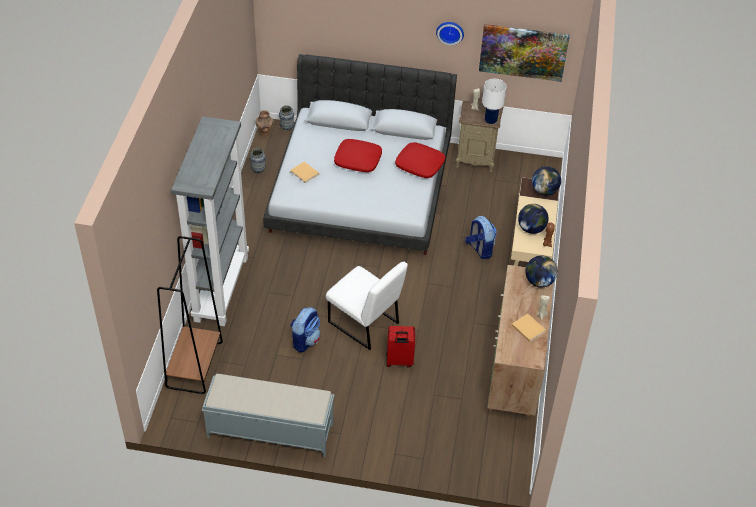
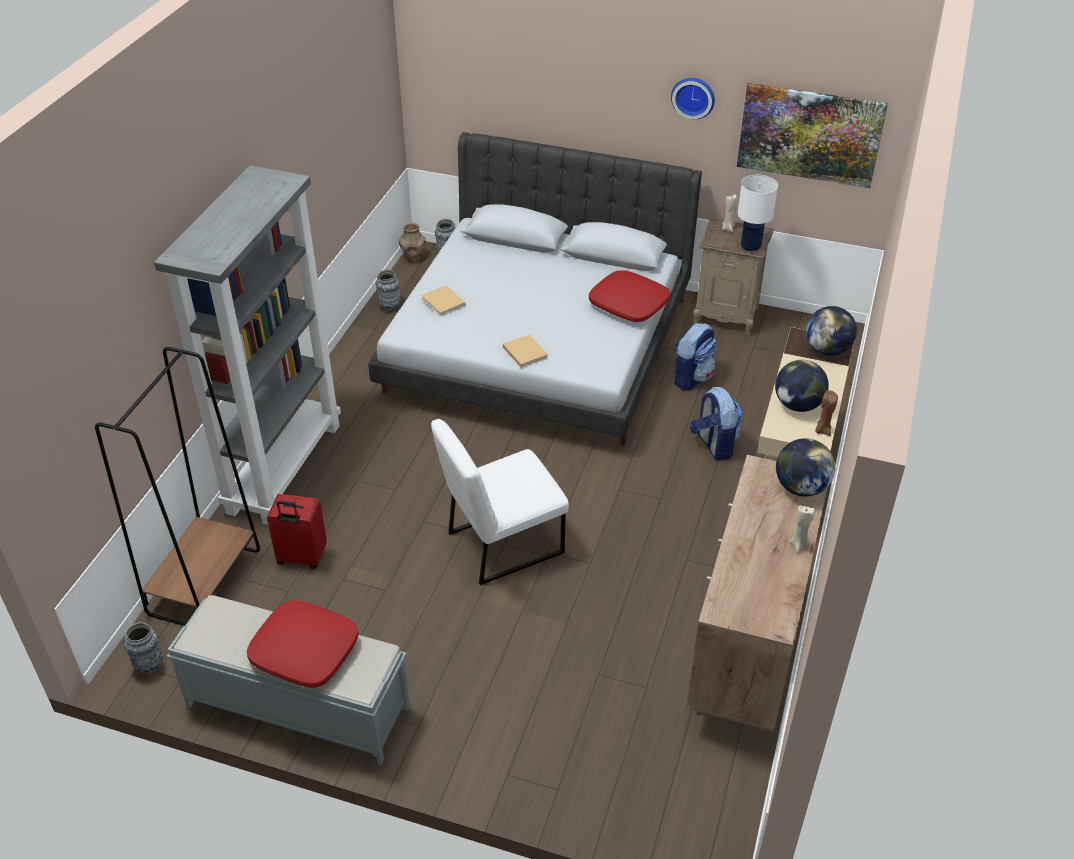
camera: 10 degrees right, 5 degrees down
backpack [290,307,321,352] -> backpack moved to [674,323,717,390]
white chair [326,262,408,350] -> white chair turned 105 degrees clockwise [431,419,569,585]
red pillow [334,139,382,172] -> red pillow moved to [247,600,359,688]
red suitcase [386,326,415,368] -> red suitcase moved to [267,494,327,569]
beige book [512,314,546,342] -> beige book moved to [503,334,548,368]
none -> vase [124,622,163,674]

